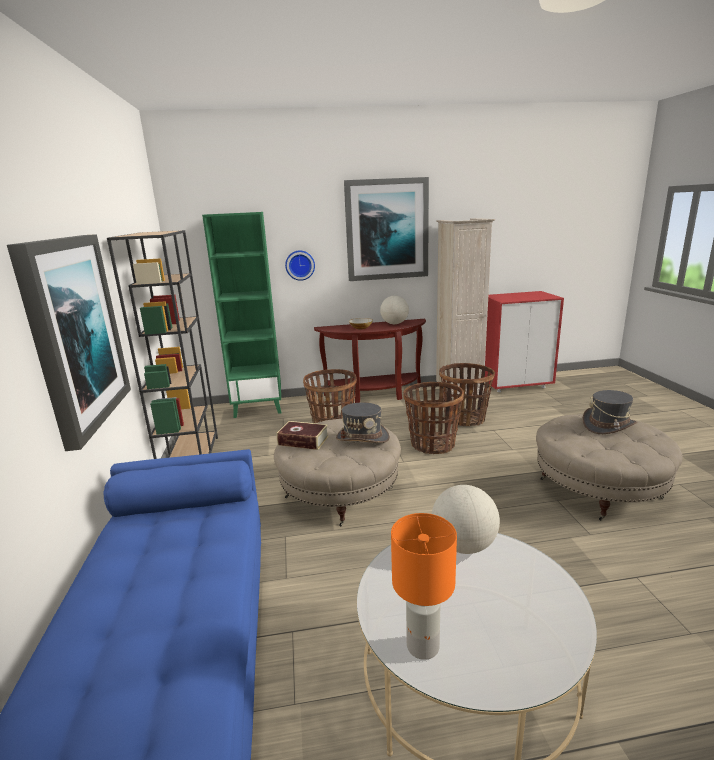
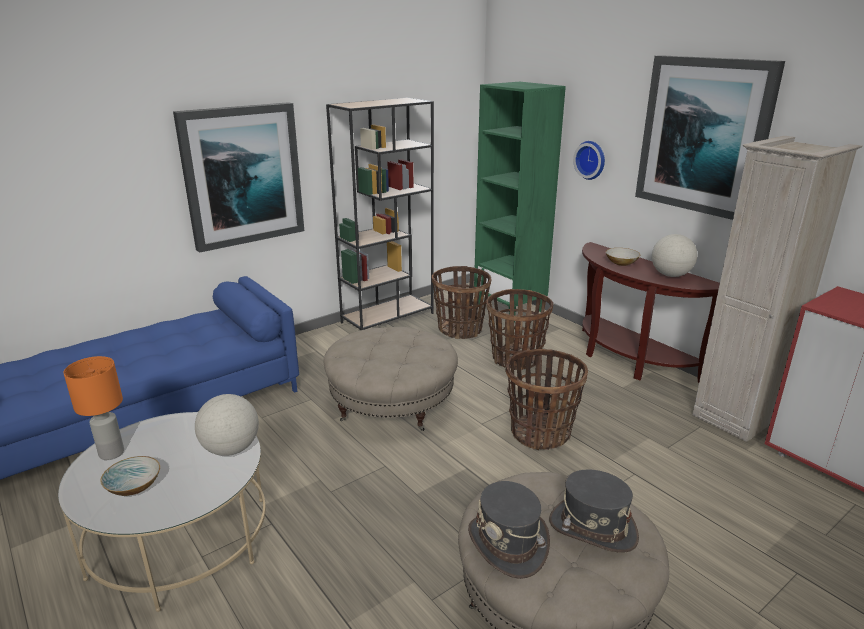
camera: 60 degrees right, 5 degrees up
book [277,421,329,450] -> none
grey hat [336,402,390,443] -> grey hat moved to [468,481,550,579]
basket [439,363,495,426] -> basket moved to [432,266,492,339]
none -> bowl [100,456,160,496]

